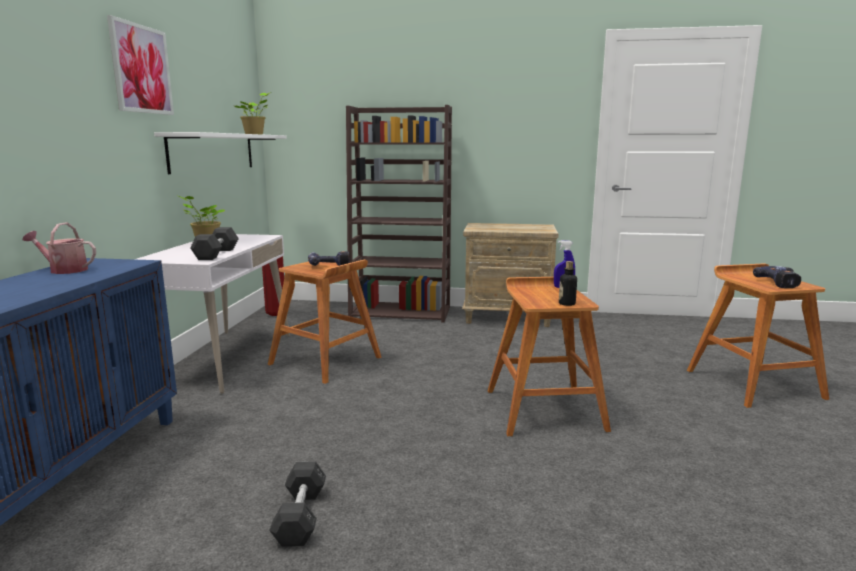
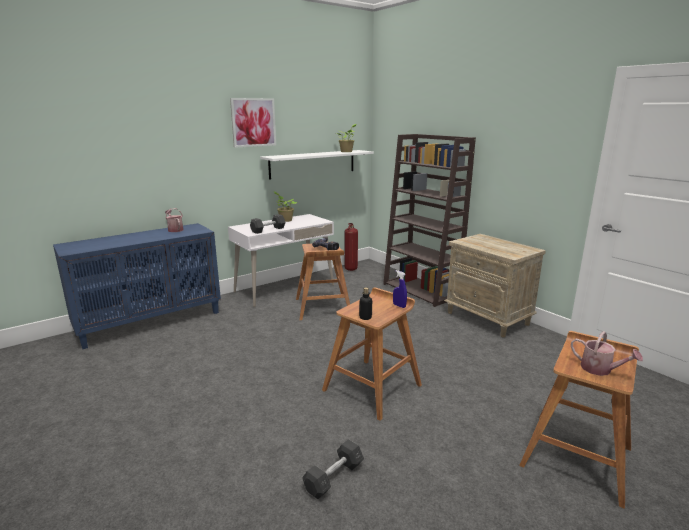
camera: 45 degrees right, 5 degrees up
grey dumbbell [269,461,326,547] -> grey dumbbell moved to [302,439,364,499]
power drill [753,266,801,288] -> watering can [571,331,643,376]

